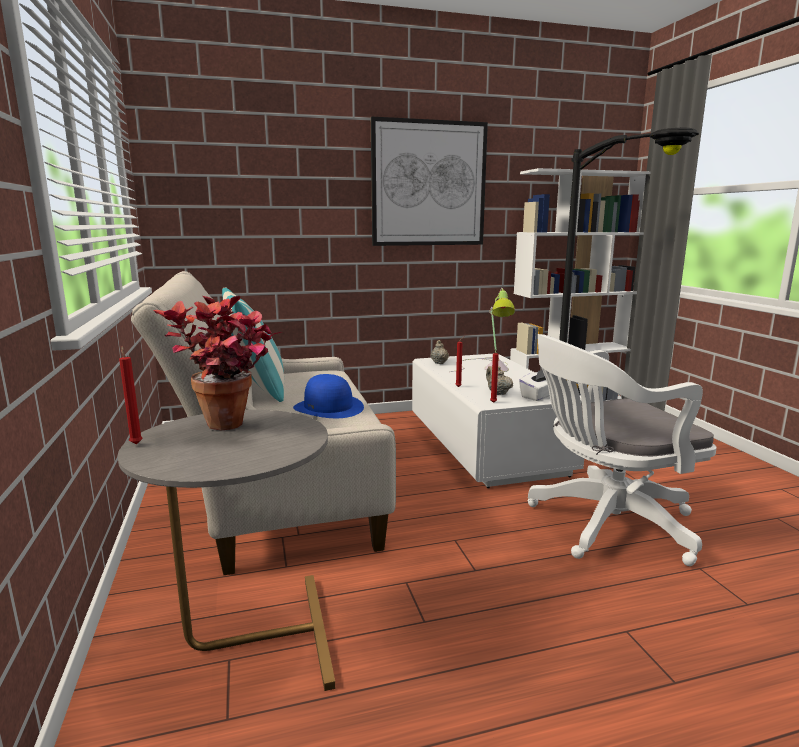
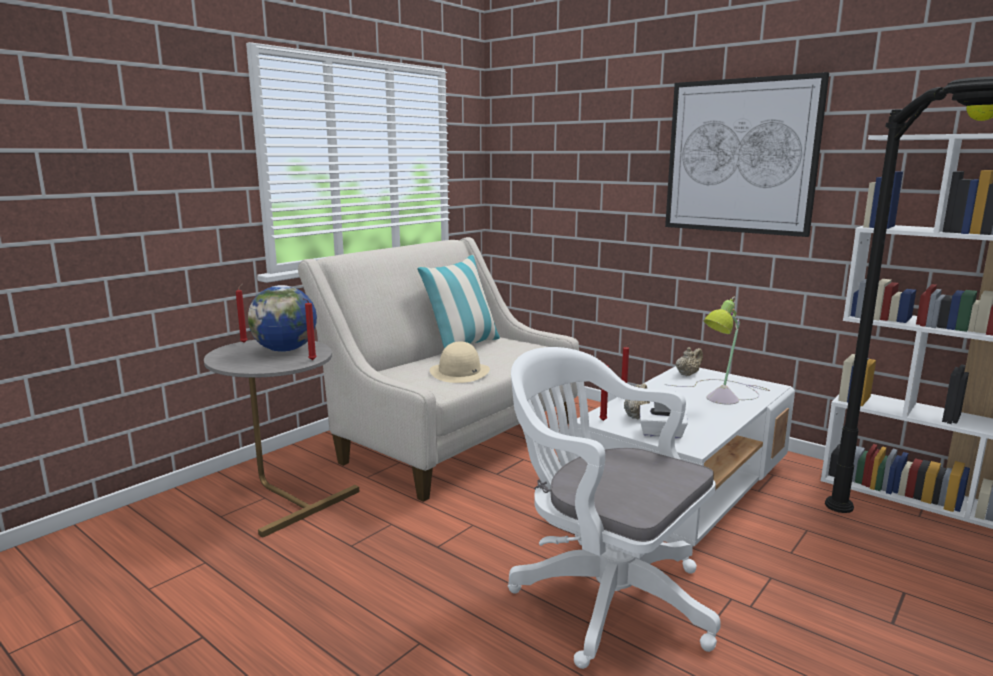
camera: 55 degrees right, 0 degrees up
potted plant [153,296,281,430] -> globe [248,285,317,352]
blue hat [293,374,364,418] -> beige hat [430,342,490,383]
none -> red candle [302,298,317,360]

